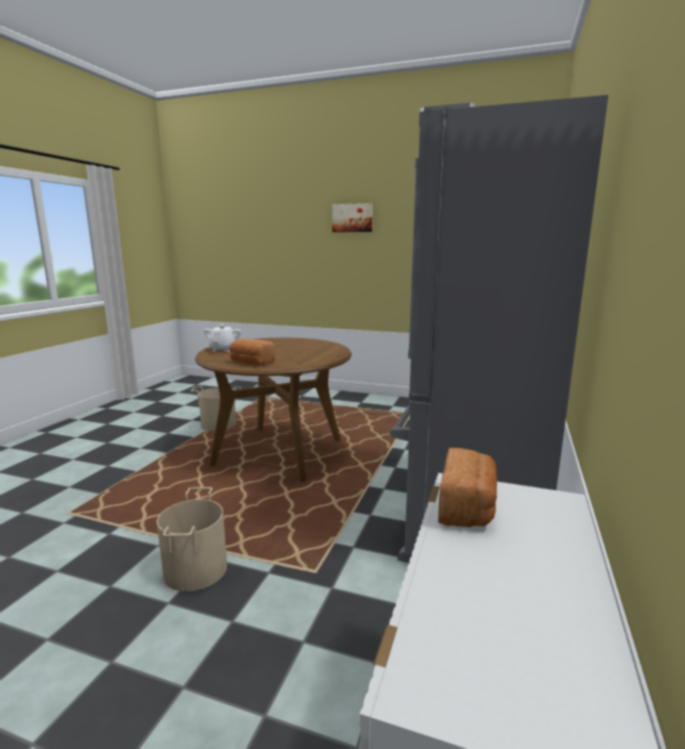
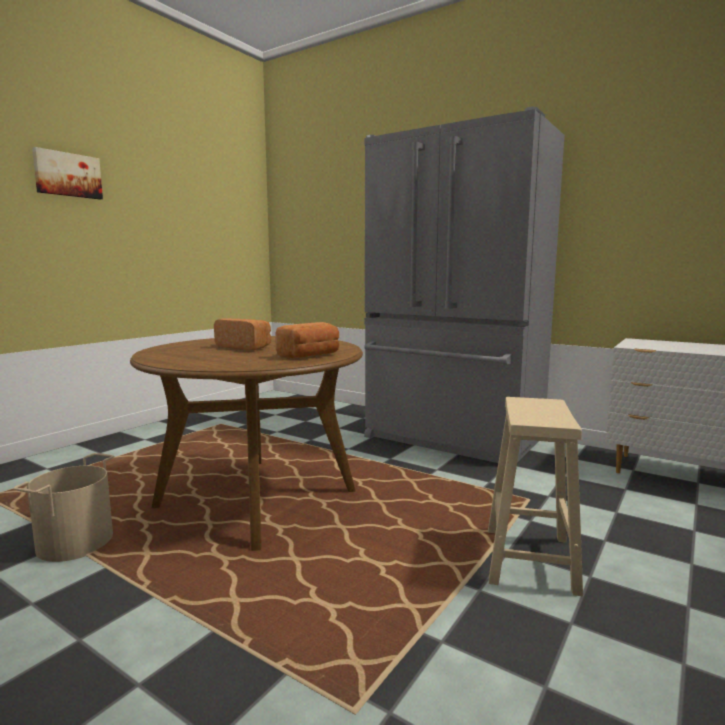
camera: 75 degrees left, 5 degrees down
beige bucket [157,487,227,592] -> beige stool [488,397,583,596]
white teapot [204,325,241,352] -> none
bread [438,448,497,527] -> bread moved to [214,318,271,350]

